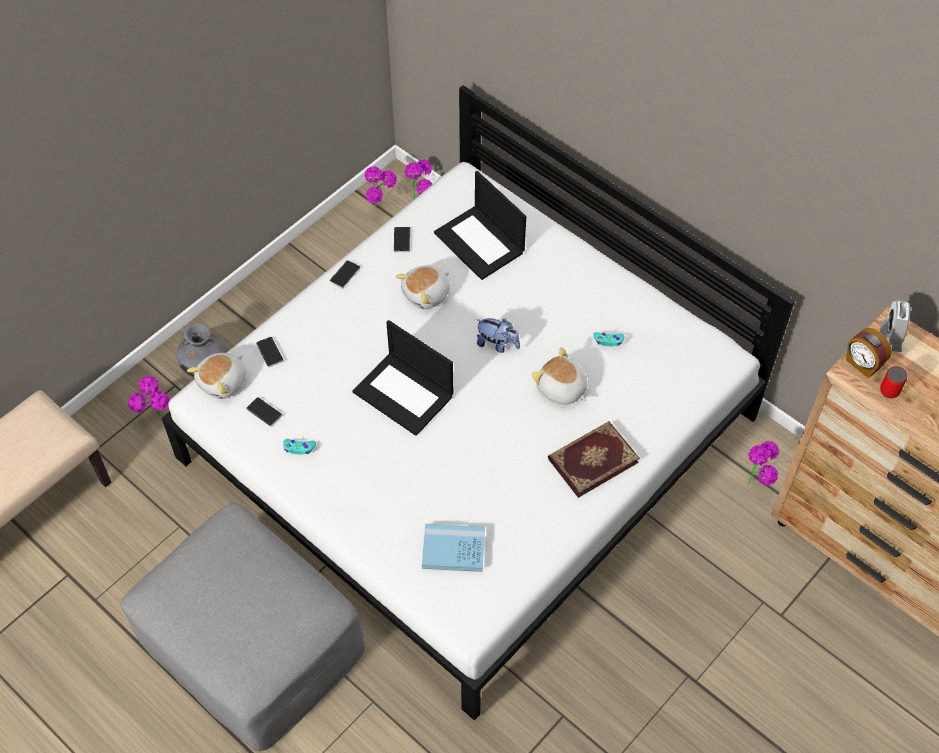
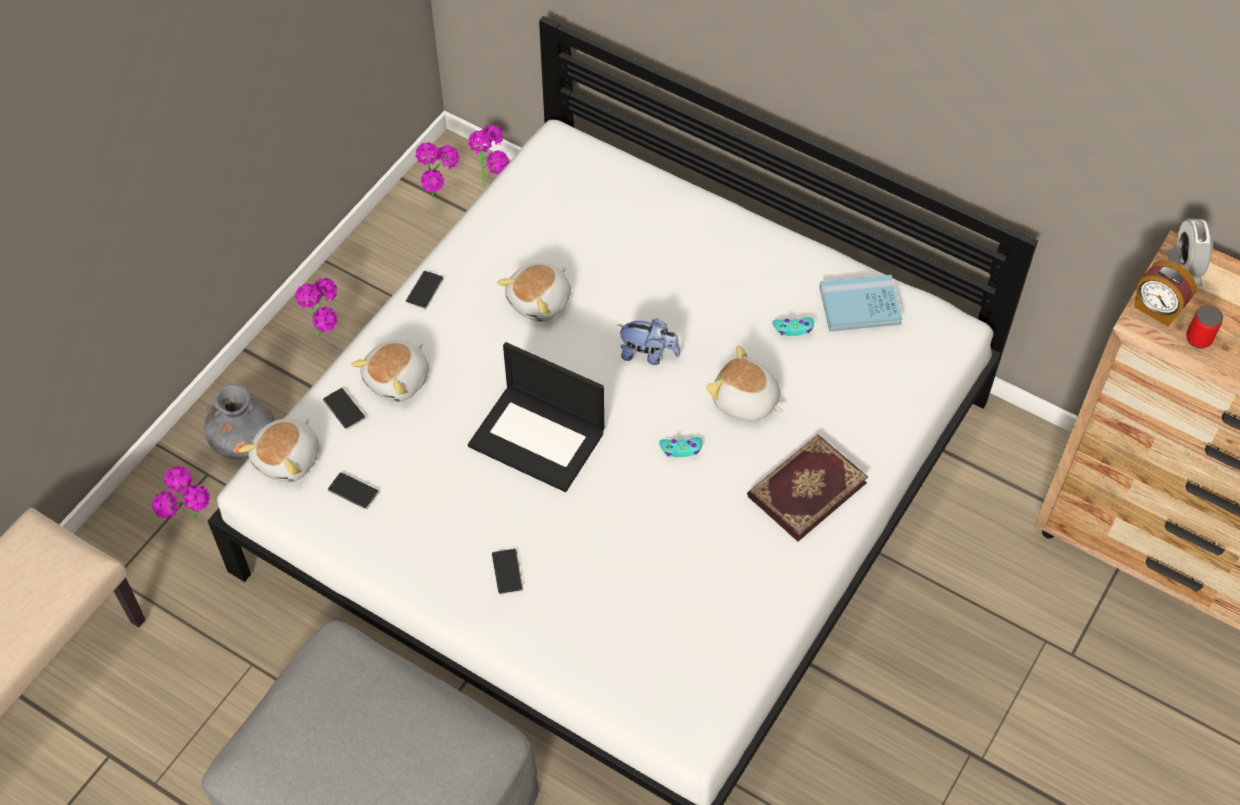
camera: 10 degrees left, 0 degrees up
turquoise game controller [283,439,316,455] -> turquoise game controller moved to [659,437,702,457]
phone [394,227,410,252] -> phone moved to [492,548,523,595]
blue book [422,524,485,572] -> blue book moved to [820,275,903,331]
laptop [434,171,526,280] -> none
potted plant [748,441,779,485] -> potted plant moved to [295,278,338,338]
none -> plush toy [351,341,429,402]

